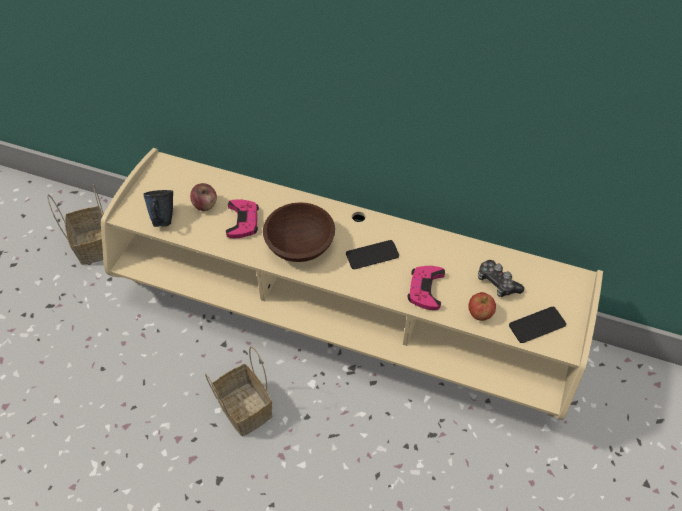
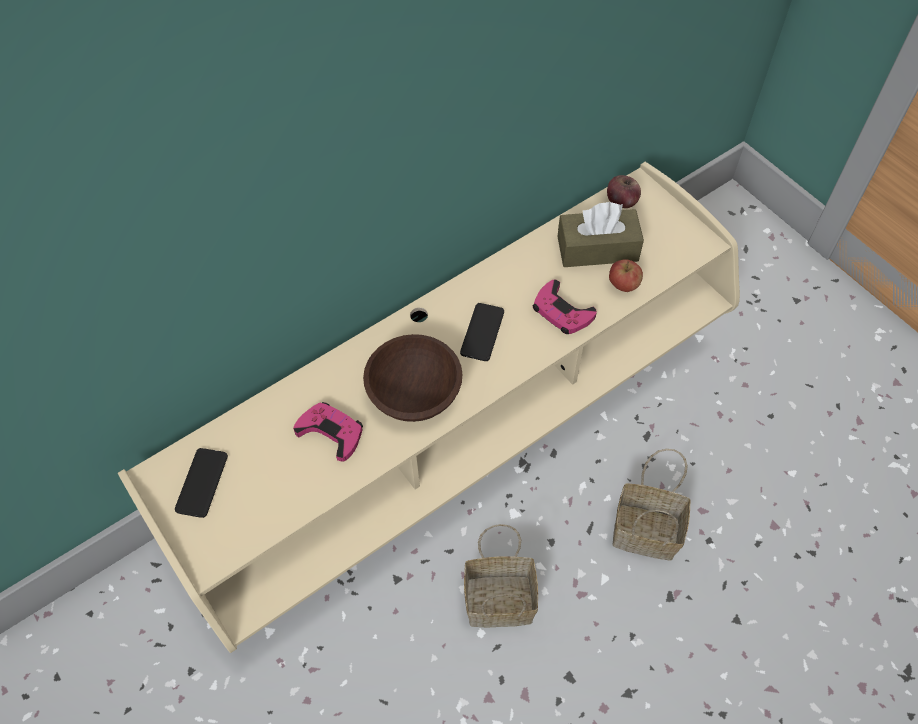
camera: 55 degrees left, 5 degrees up
basket [47,184,104,265] -> basket moved to [613,449,690,561]
blue mug [144,190,173,227] -> none
apple [190,183,217,211] -> apple moved to [607,175,641,208]
game controller [478,260,524,297] -> brown tissue box [557,202,644,267]
phone [509,307,566,343] -> phone moved to [175,448,228,518]

